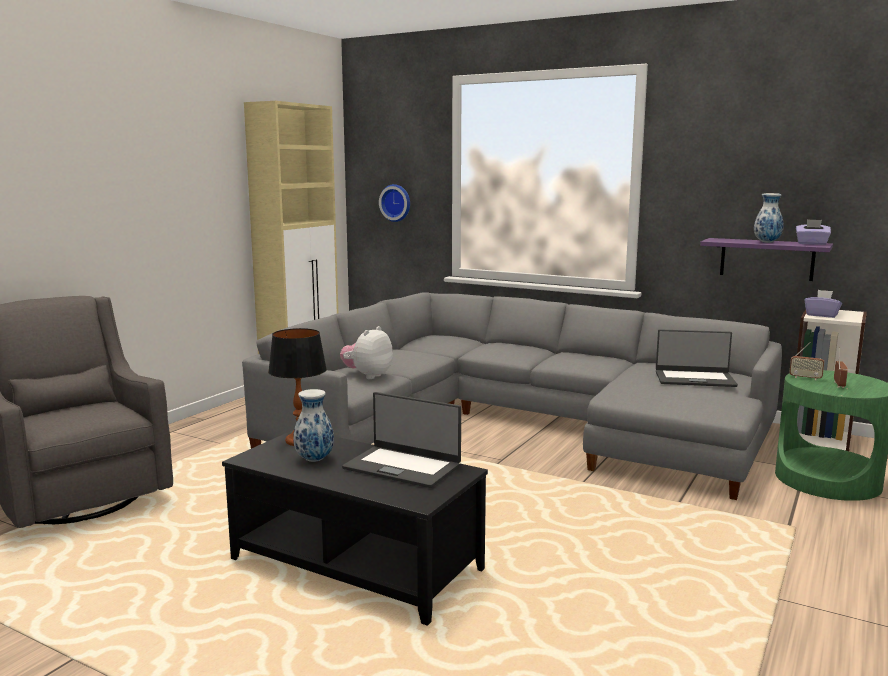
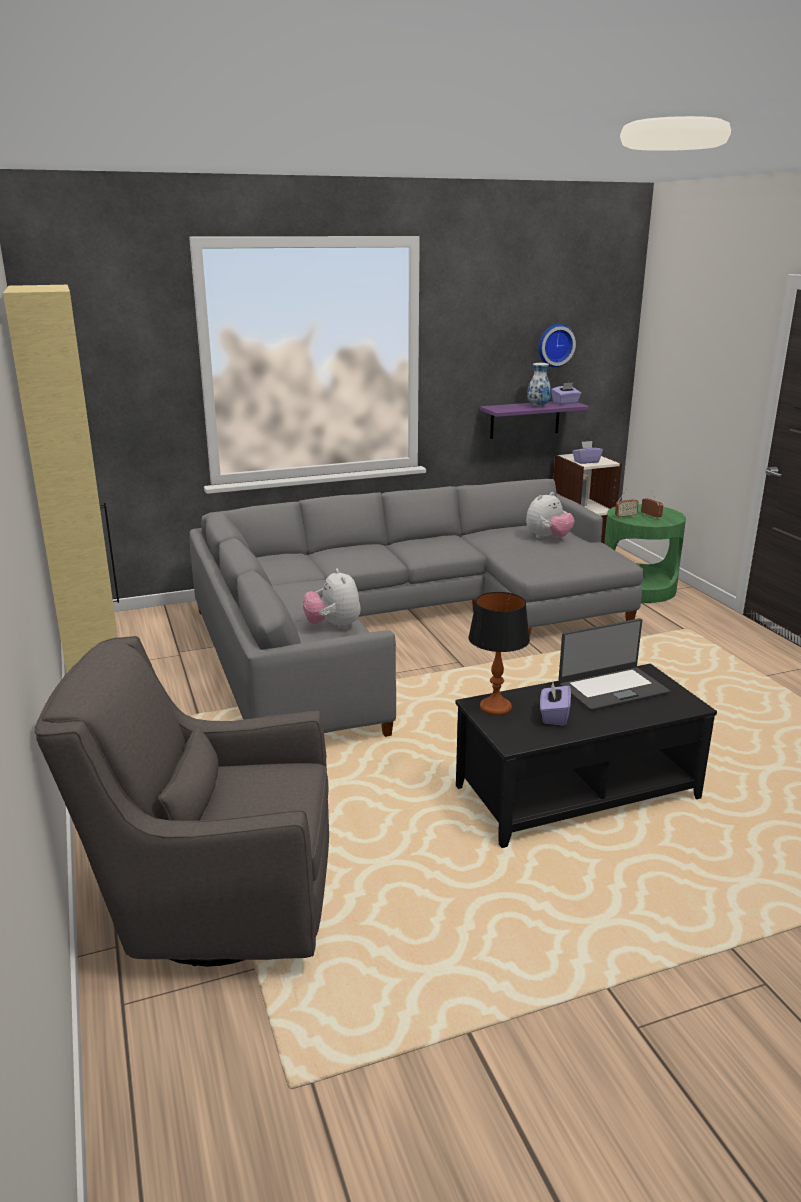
camera: 50 degrees left, 10 degrees up
vase [293,389,334,462] -> purple tissue box [540,681,571,726]
wall clock [379,184,410,222] -> wall clock moved to [538,324,576,367]
laptop [656,329,738,387] -> plush toy [526,492,575,539]

